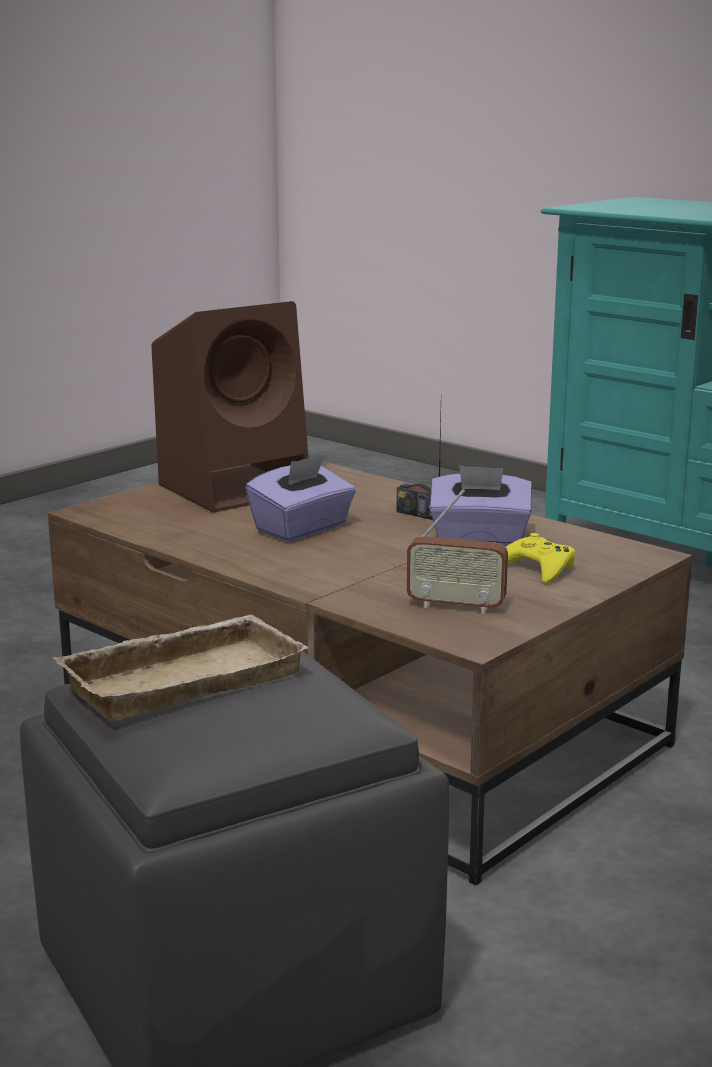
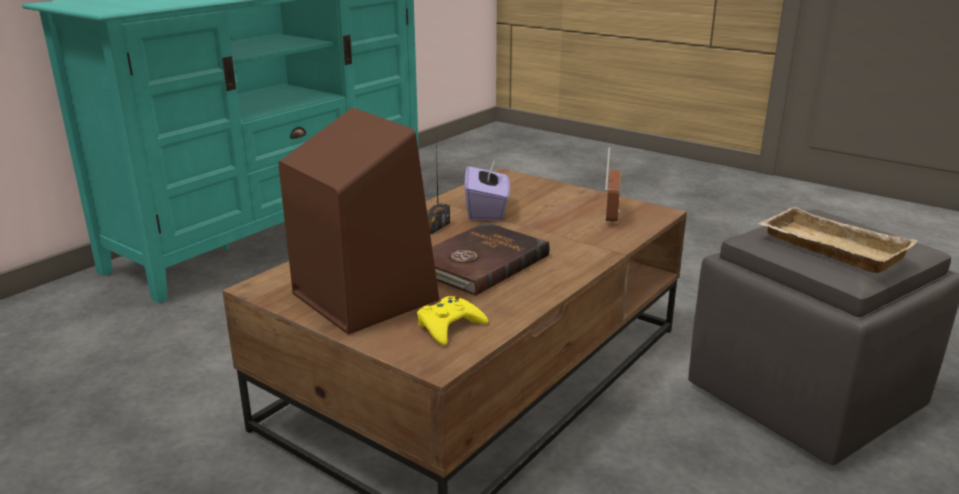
camera: 95 degrees left, 5 degrees up
purple tissue box [245,454,356,542] -> brown book [432,222,550,296]
yellow game controller [506,533,575,584] -> yellow game controller moved to [417,296,488,346]

